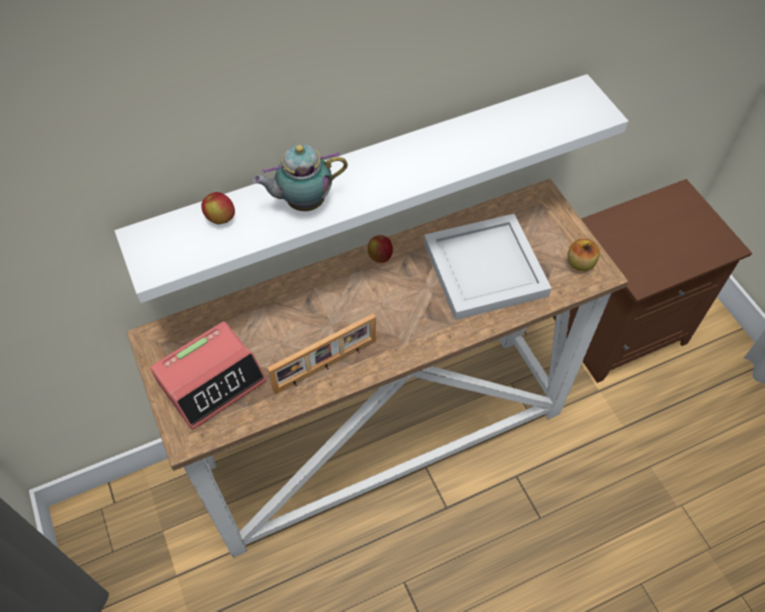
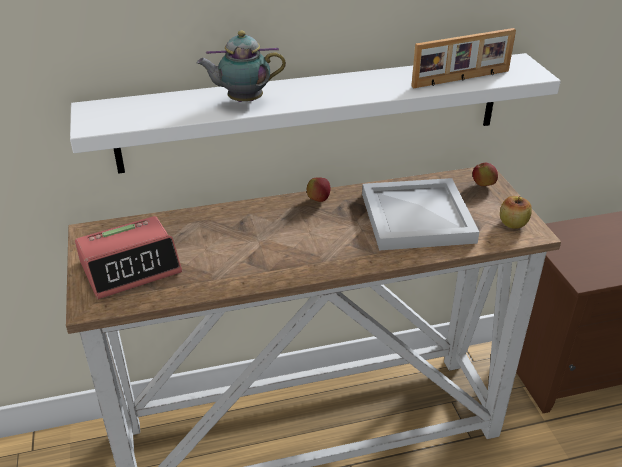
camera: 10 degrees right, 20 degrees down
apple [201,192,235,224] -> apple moved to [473,163,498,186]
picture frame [267,314,376,394] -> picture frame moved to [411,28,516,88]

